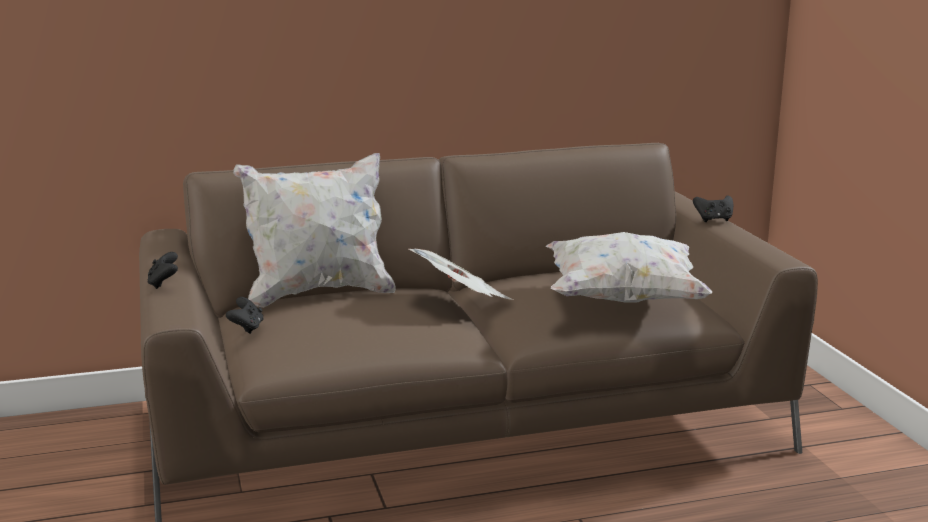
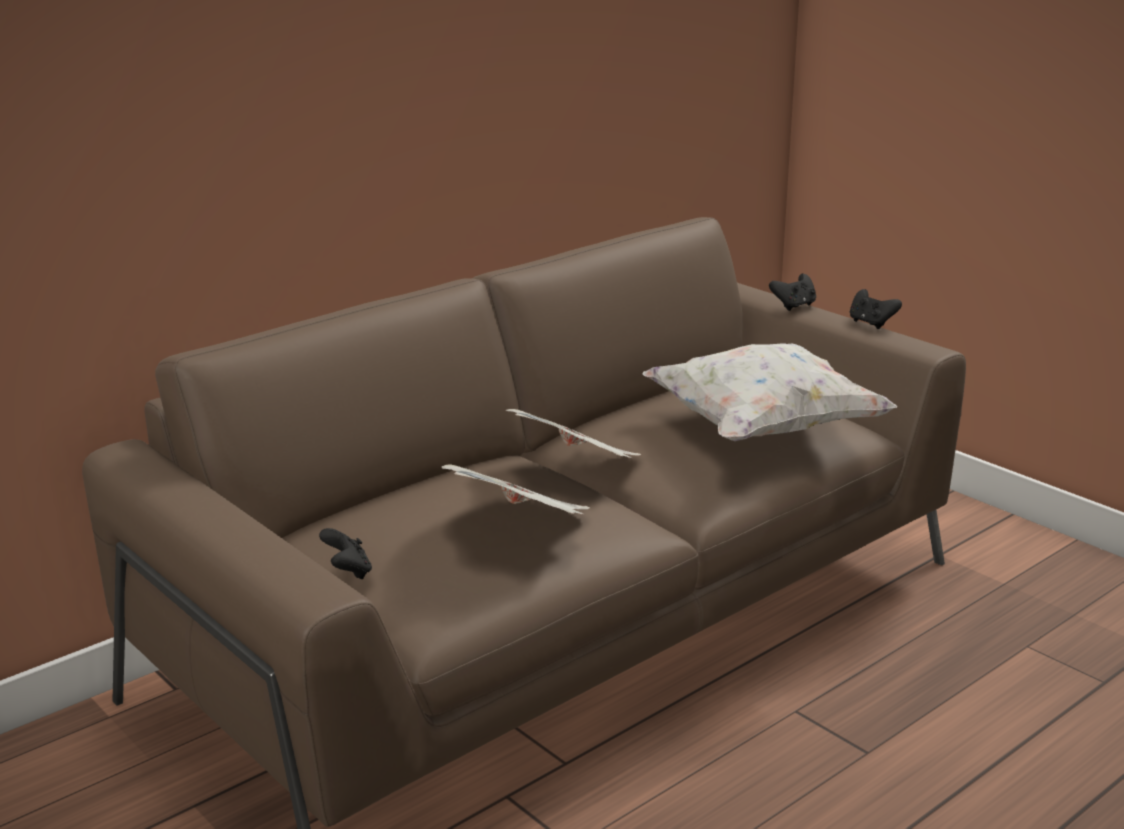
camera: 25 degrees left, 5 degrees up
black game controller [148,252,178,289] -> black game controller moved to [850,289,902,329]
white pillow [233,153,396,308] -> none
none -> newspaper [441,465,590,514]

